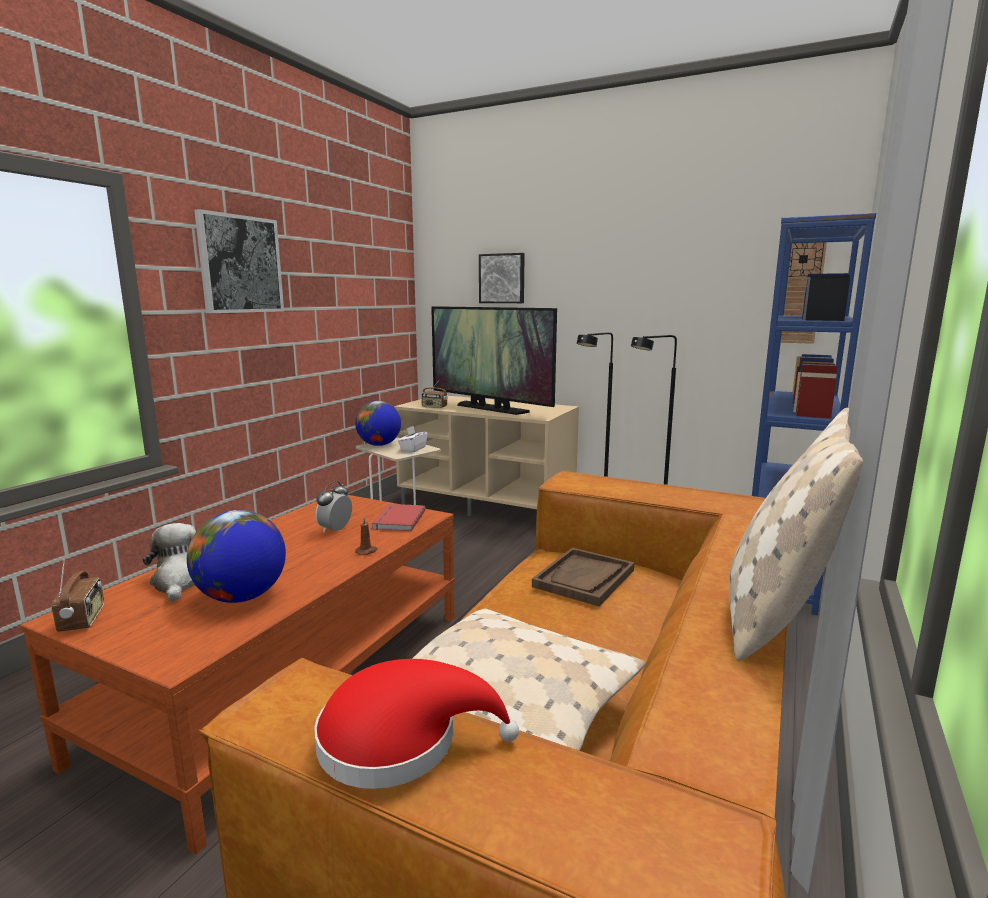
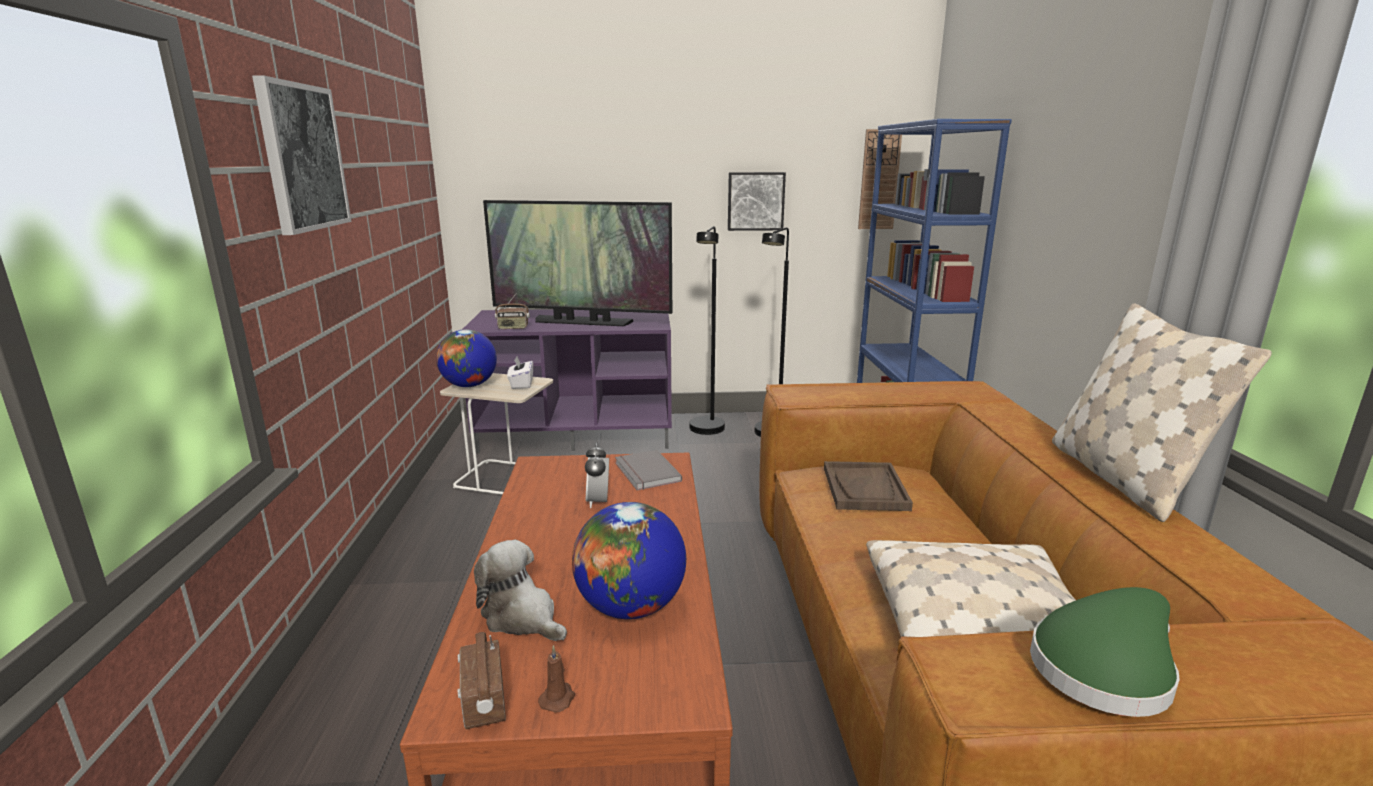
camera: 30 degrees left, 5 degrees up
radio [52,558,104,632] -> radio turned 150 degrees counterclockwise [458,632,506,729]
red hat [314,659,519,789] -> green hat [1030,587,1180,717]
brown candle [355,517,377,555] -> brown candle moved to [538,645,575,713]
red book [371,504,426,531] -> grey book [615,450,682,490]
beige tv stand [394,396,579,516] -> purple tv stand [462,309,672,453]
picture [479,253,525,303] -> picture moved to [728,172,786,231]

